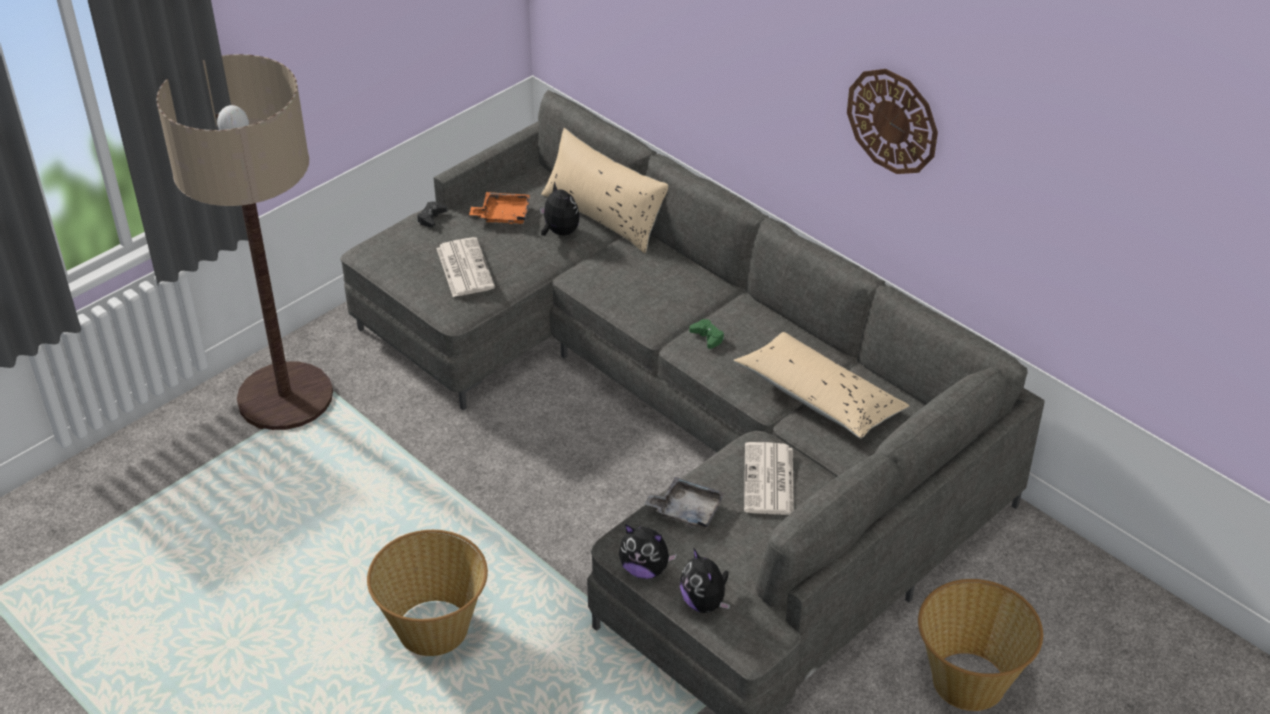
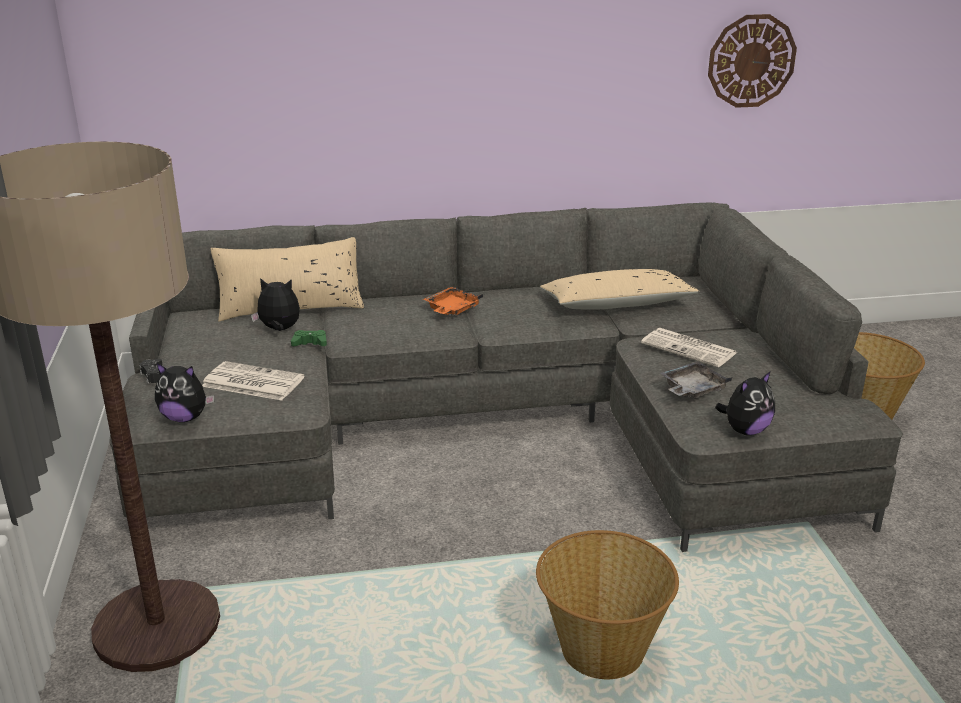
camera: 55 degrees left, 15 degrees down
orange tray [469,192,530,224] -> orange tray moved to [423,287,483,315]
plush toy [680,547,730,613] -> plush toy moved to [155,363,215,422]
green game controller [689,319,724,349] -> green game controller moved to [291,330,327,346]
wall clock [847,69,938,174] -> wall clock moved to [708,14,797,108]

